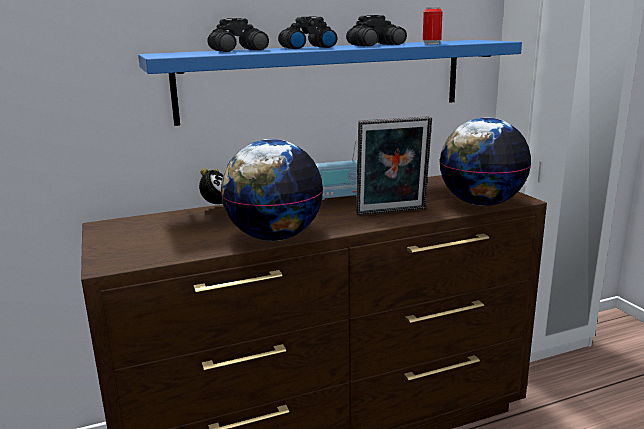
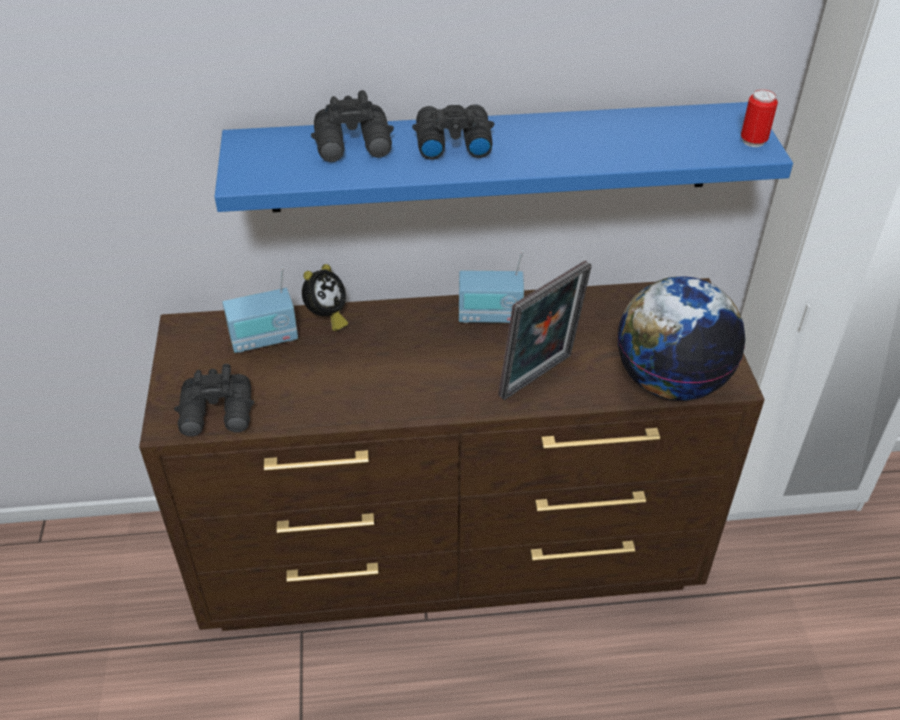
camera: 15 degrees right, 25 degrees up
globe [221,139,323,241] -> none
black binoculars [346,15,407,46] -> black binoculars moved to [174,364,254,436]
picture frame [356,116,432,215] -> picture frame turned 45 degrees counterclockwise [499,260,592,400]
can [423,7,442,45] -> can moved to [741,89,778,147]
none -> radio [223,267,298,353]

